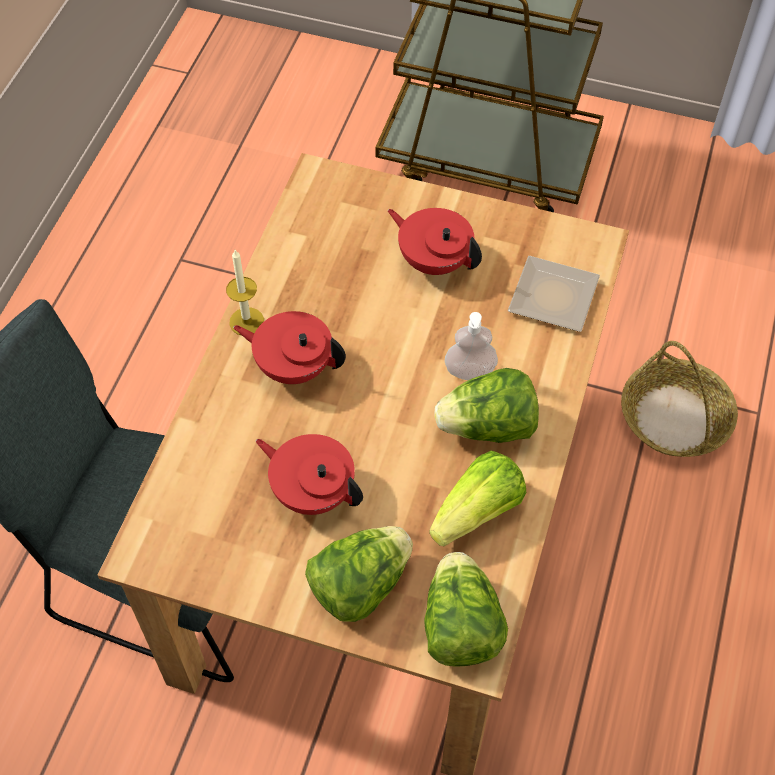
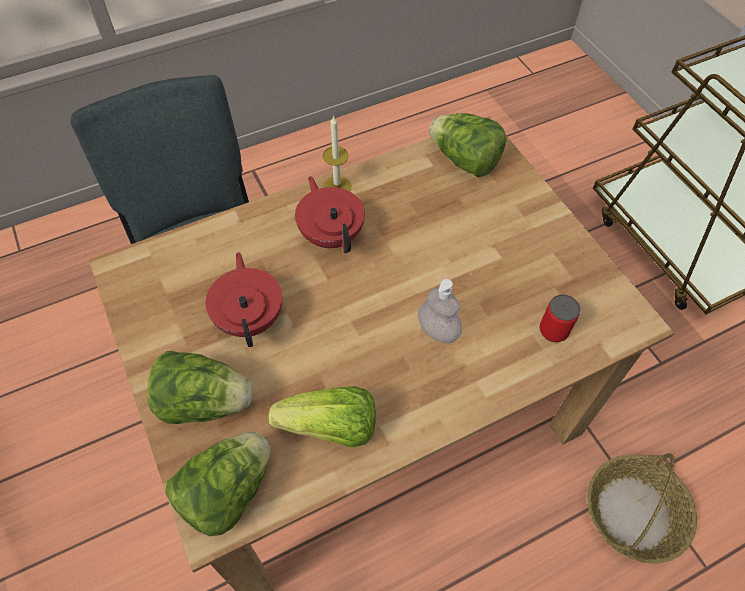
camera: 45 degrees right, 0 degrees up
red teapot [388,208,482,275] -> none
lettuce [435,368,539,443] -> lettuce moved to [429,113,507,177]
plate [508,256,600,332] -> can [539,294,580,342]

